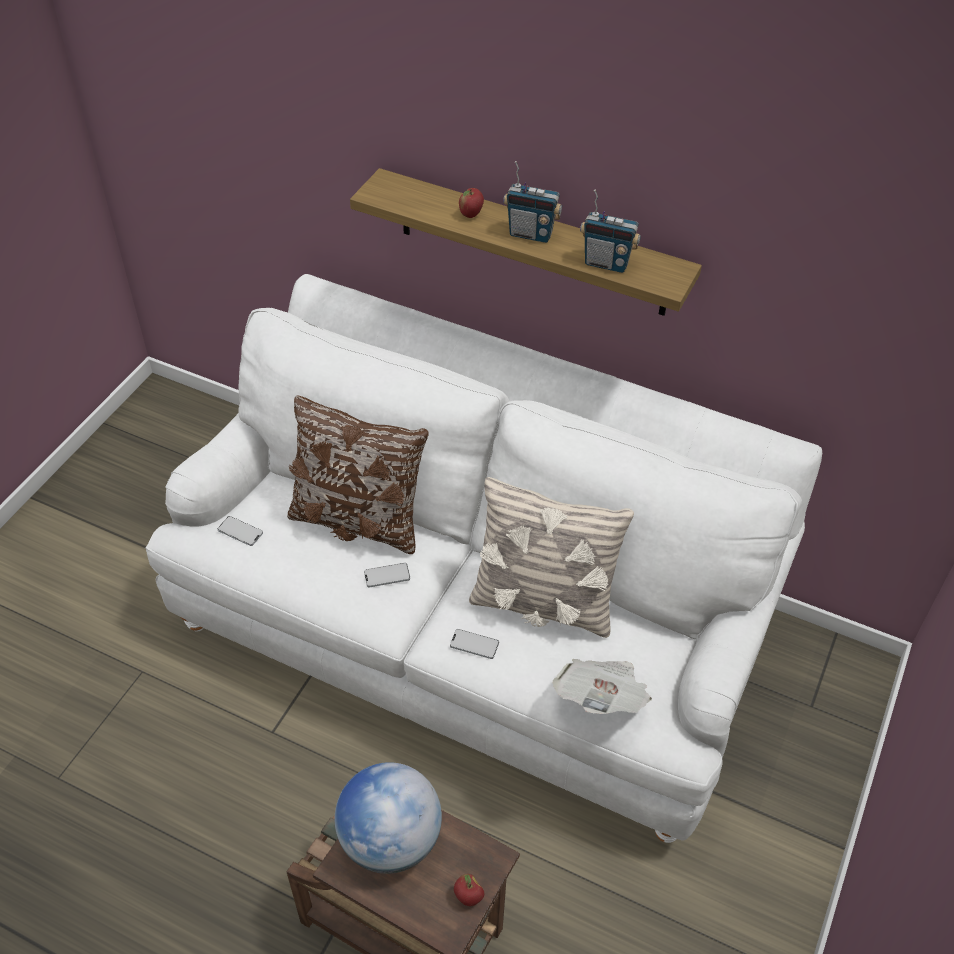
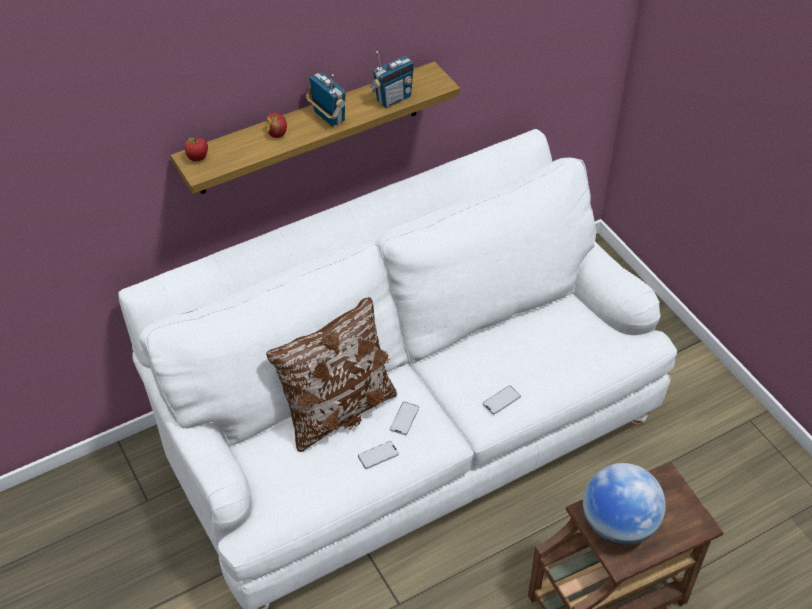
camera: 55 degrees left, 0 degrees up
phone [218,516,263,546] -> phone moved to [358,441,399,469]
apple [454,874,484,906] -> apple moved to [185,137,208,161]
beige pillow [469,477,634,638] -> none
radio [503,161,562,243] -> radio turned 90 degrees counterclockwise [306,72,346,127]
newspaper [553,659,652,714] -> none

